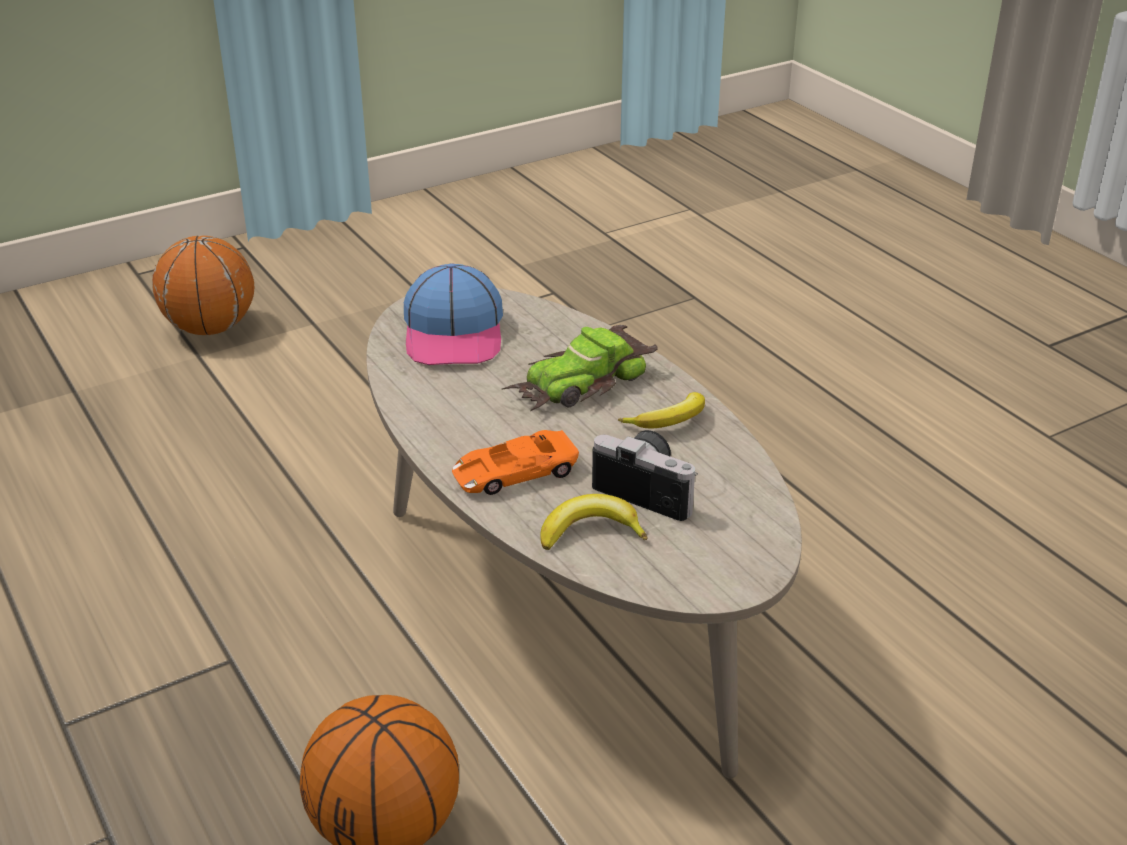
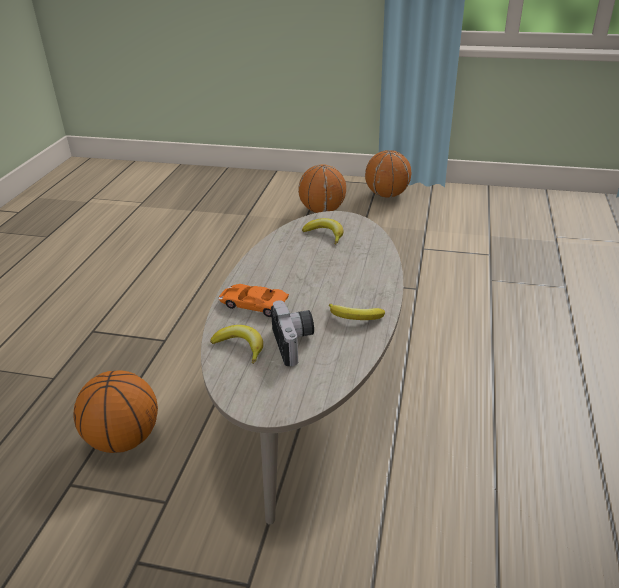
camera: 45 degrees right, 0 degrees up
cap [404,264,503,365] -> banana [302,218,343,244]
toy car [501,325,658,411] -> none
none -> basketball [365,150,411,198]

